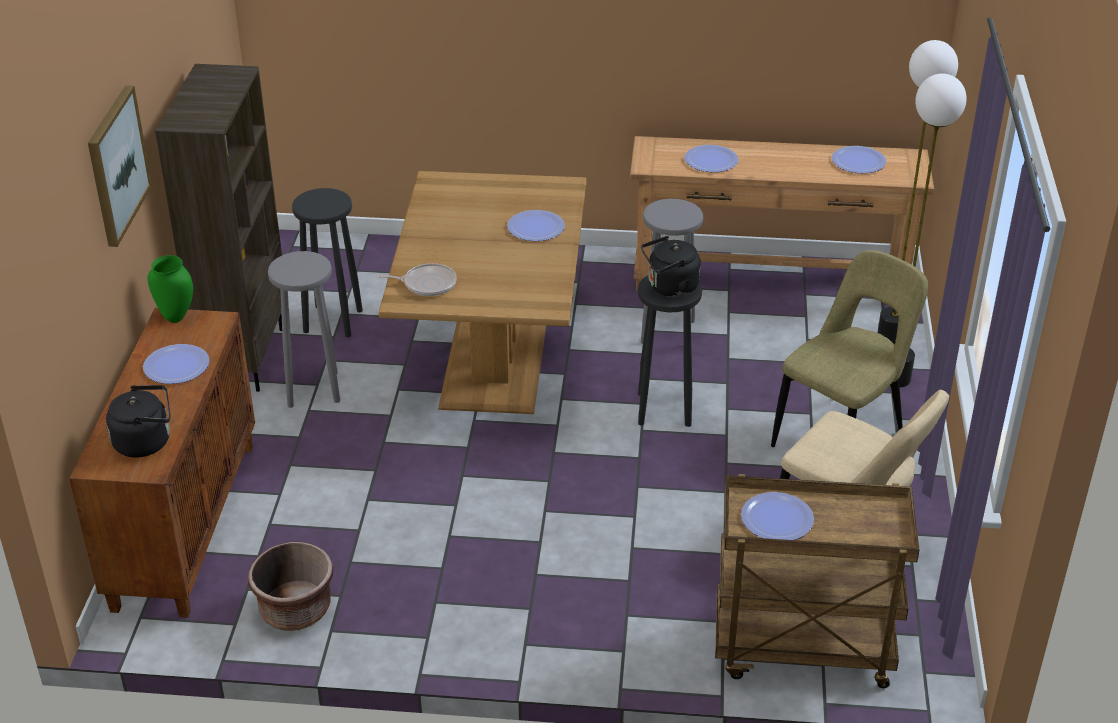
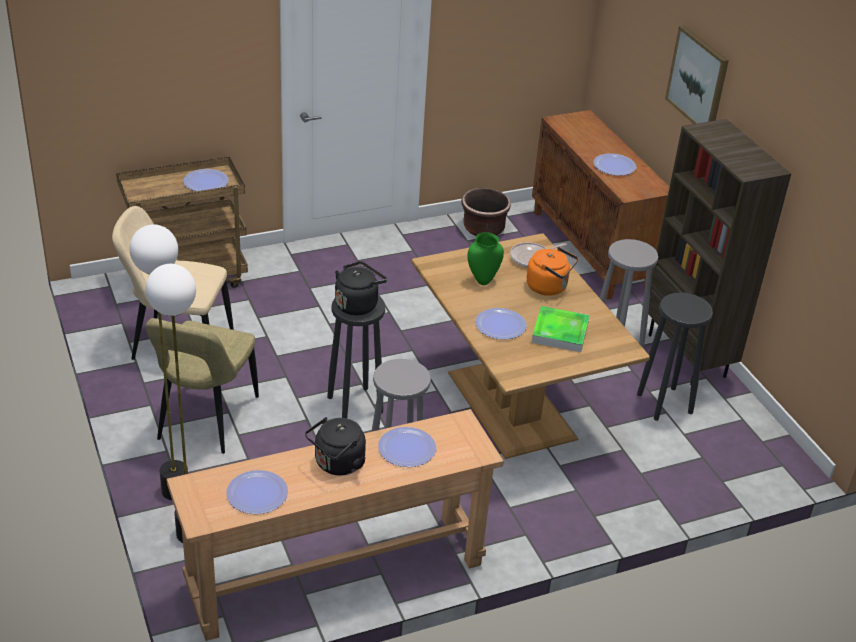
camera: 150 degrees right, 0 degrees up
black kettle [106,385,171,458] -> black kettle moved to [305,417,366,476]
green vase [147,255,193,323] -> green vase moved to [467,232,504,285]
none -> orange kettle [527,247,578,296]
none -> tray [531,306,590,352]

